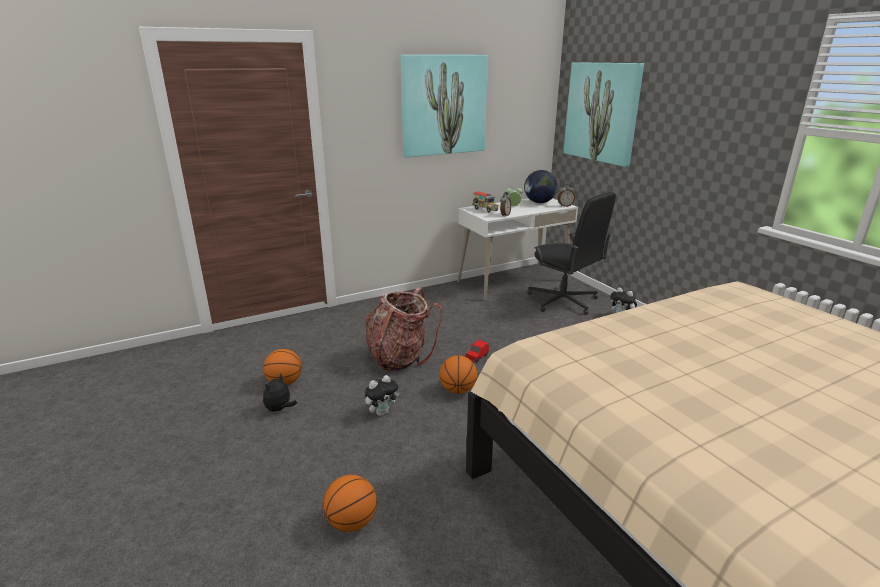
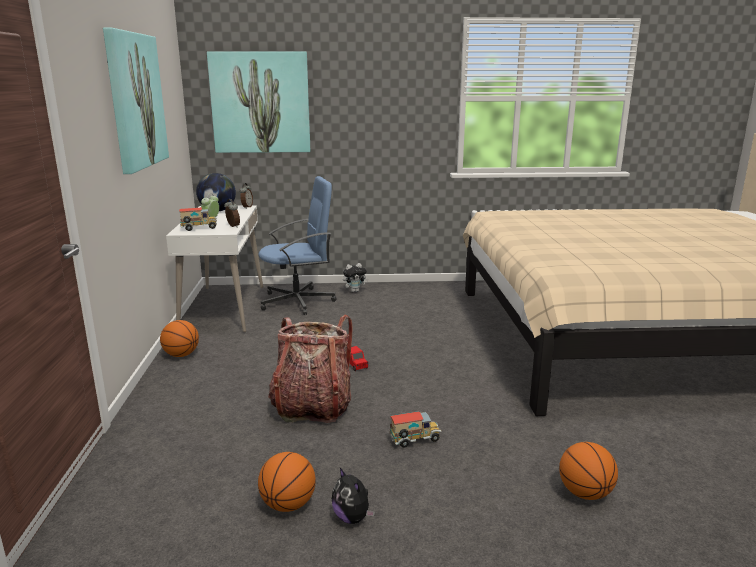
camera: 65 degrees left, 5 degrees down
plush toy [365,375,399,416] -> toy truck [390,411,442,448]
basketball [439,355,477,394] -> basketball moved to [160,320,199,357]
black office chair [528,192,616,315] -> blue office chair [259,176,337,315]

